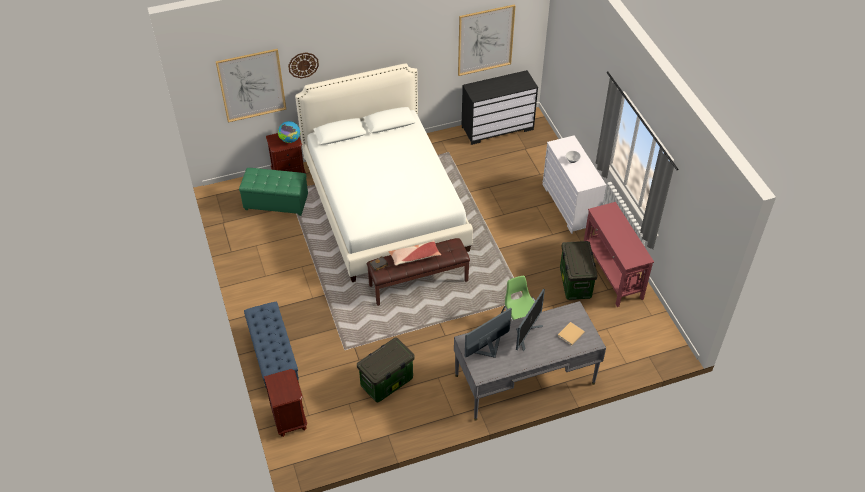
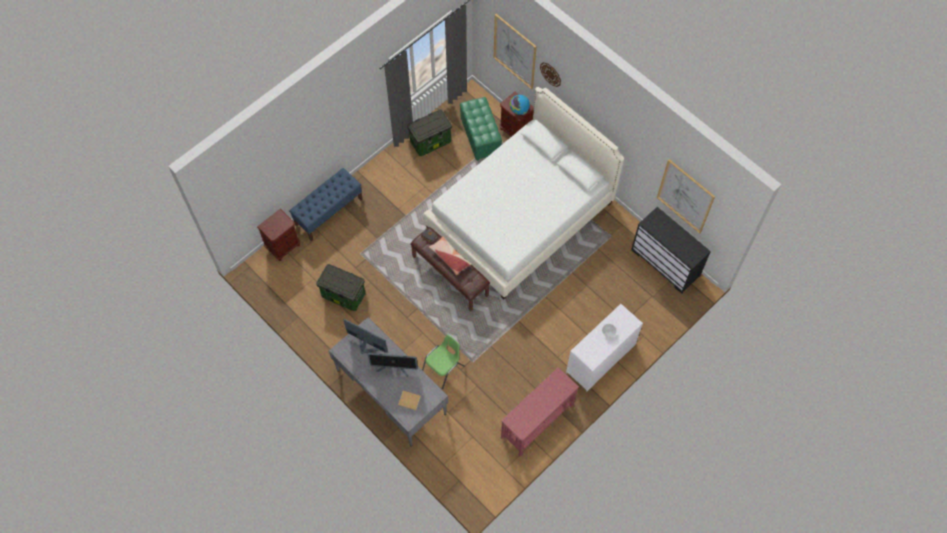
camera: 65 degrees right, 15 degrees up
storage box [560,241,598,300] -> storage box moved to [407,109,452,156]

